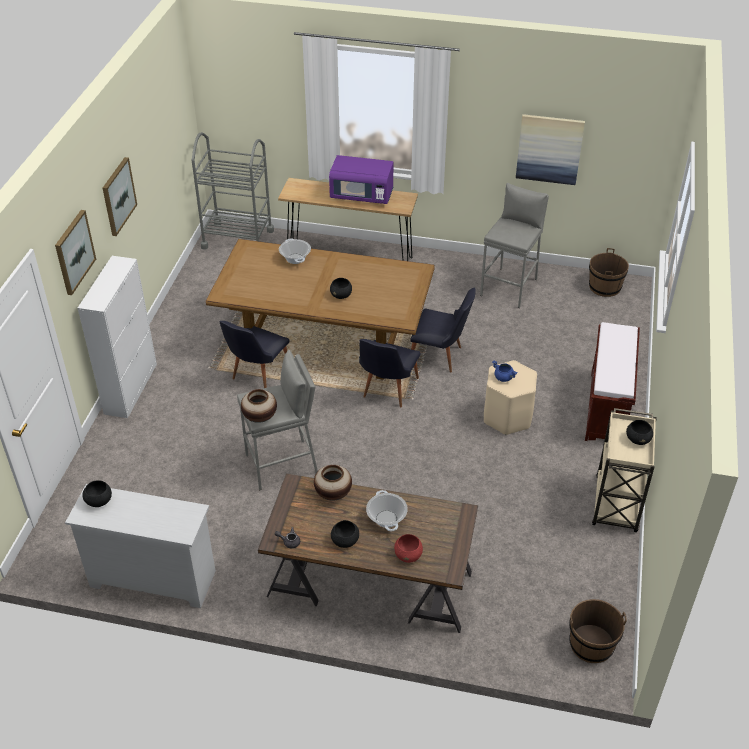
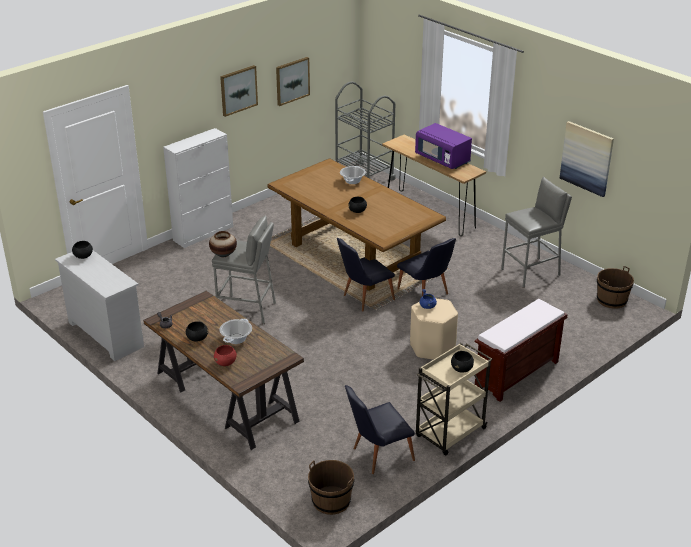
camera: 35 degrees right, 10 degrees down
picture [55,210,96,295] -> picture moved to [276,57,310,106]
black chair [219,321,290,388] -> black chair moved to [345,385,415,474]
vase [314,465,352,501] -> none

